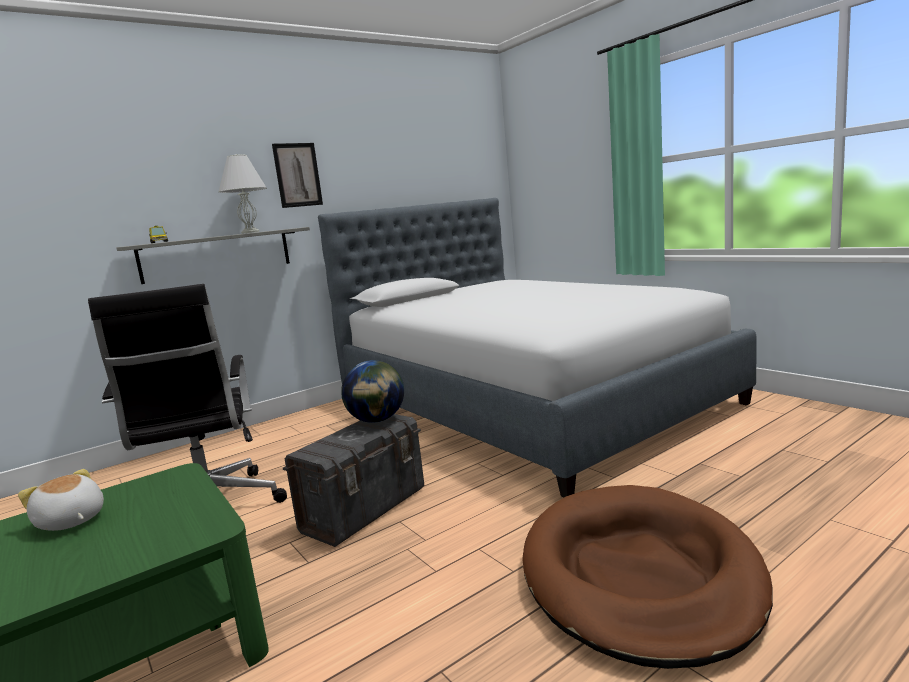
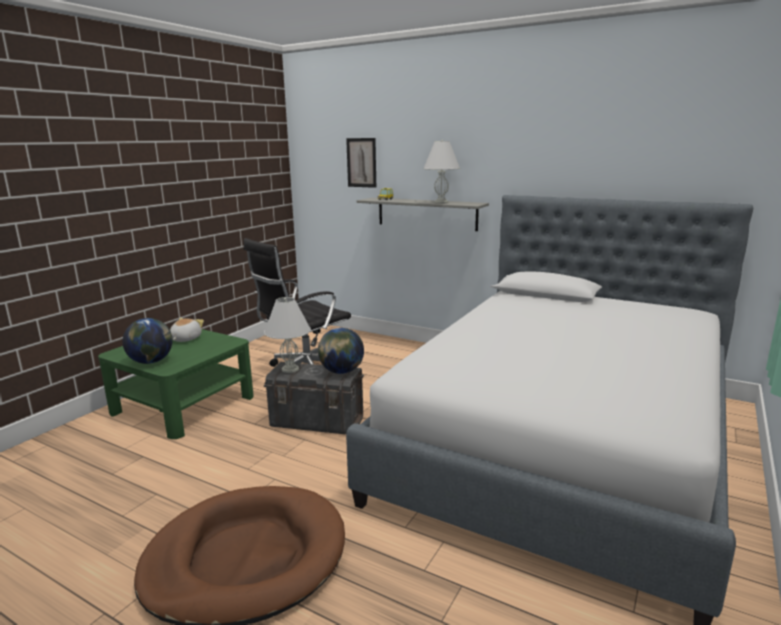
camera: 65 degrees right, 5 degrees up
picture [272,143,323,208] -> picture moved to [346,138,376,188]
none -> globe [122,318,173,364]
none -> white table lamp [264,297,311,373]

